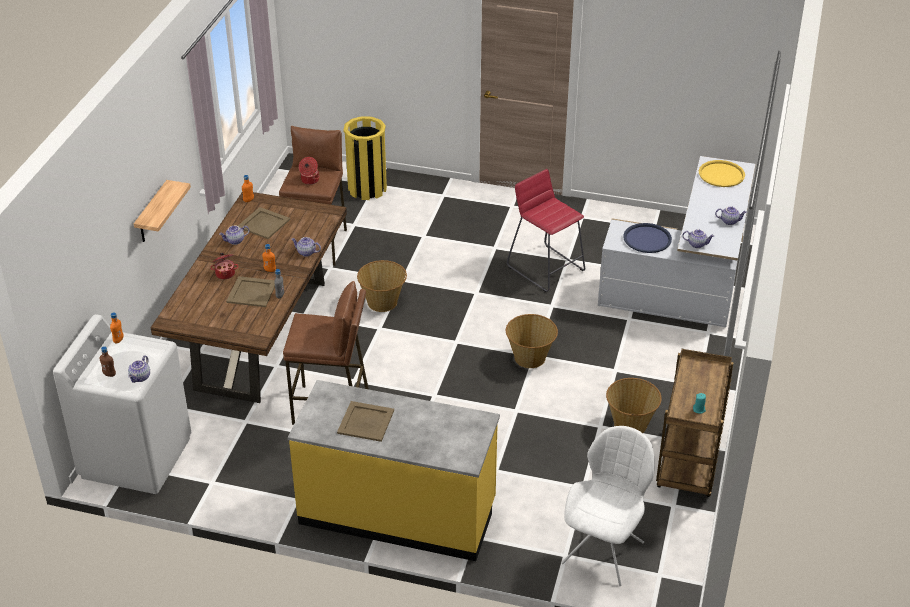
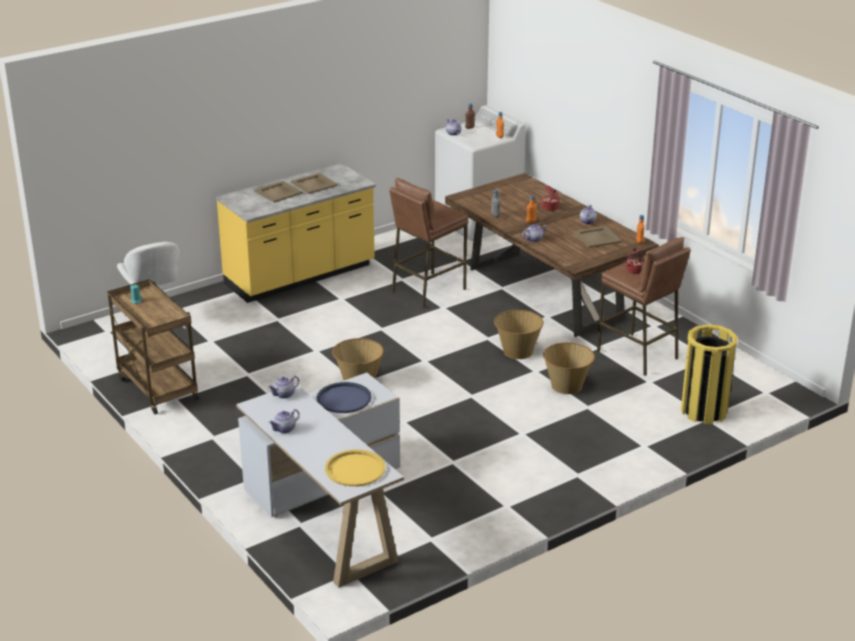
camera: 130 degrees right, 10 degrees down
shelf [134,180,191,242] -> none
beige tray [226,276,275,307] -> beige tray moved to [254,181,303,203]
red stool [507,169,585,292] -> none
basket [606,378,662,433] -> basket moved to [543,342,595,394]

